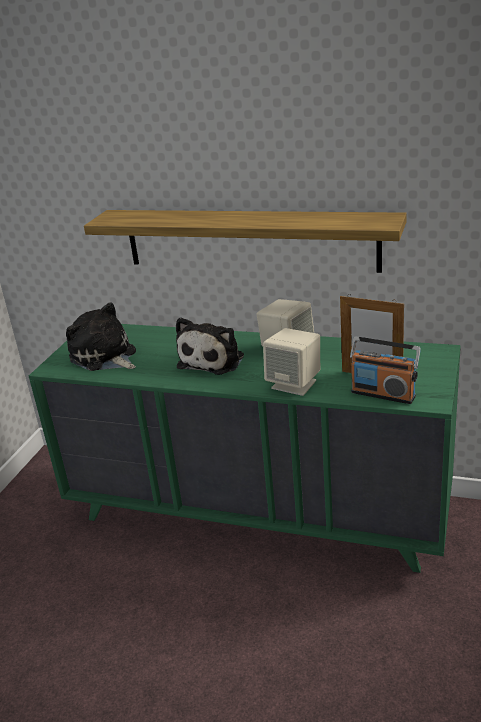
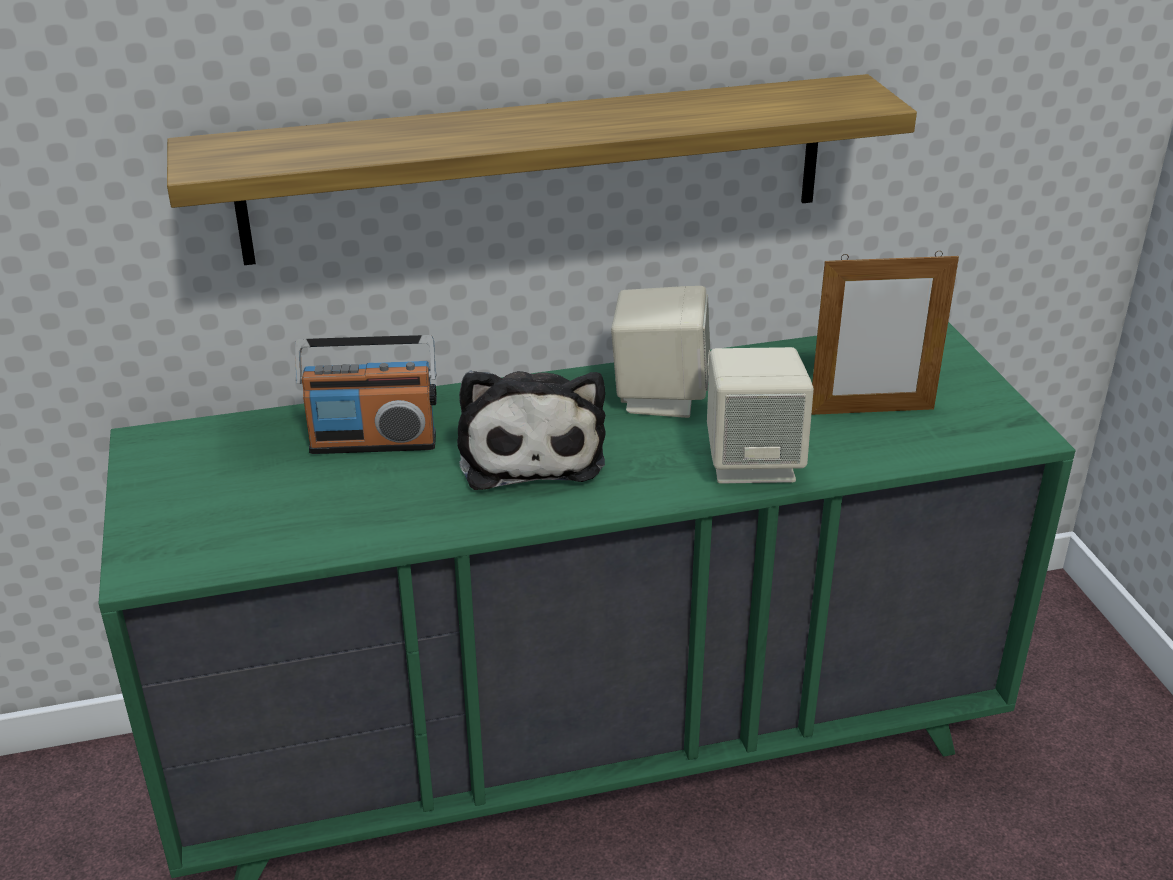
camera: 35 degrees left, 5 degrees up
plush toy [66,302,136,371] -> none
radio [350,336,421,404] -> radio moved to [295,335,437,454]

